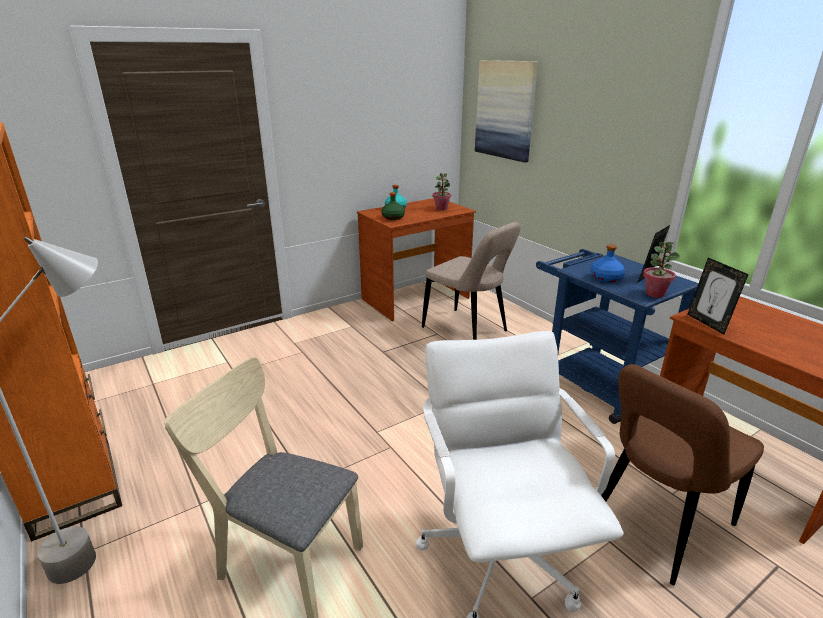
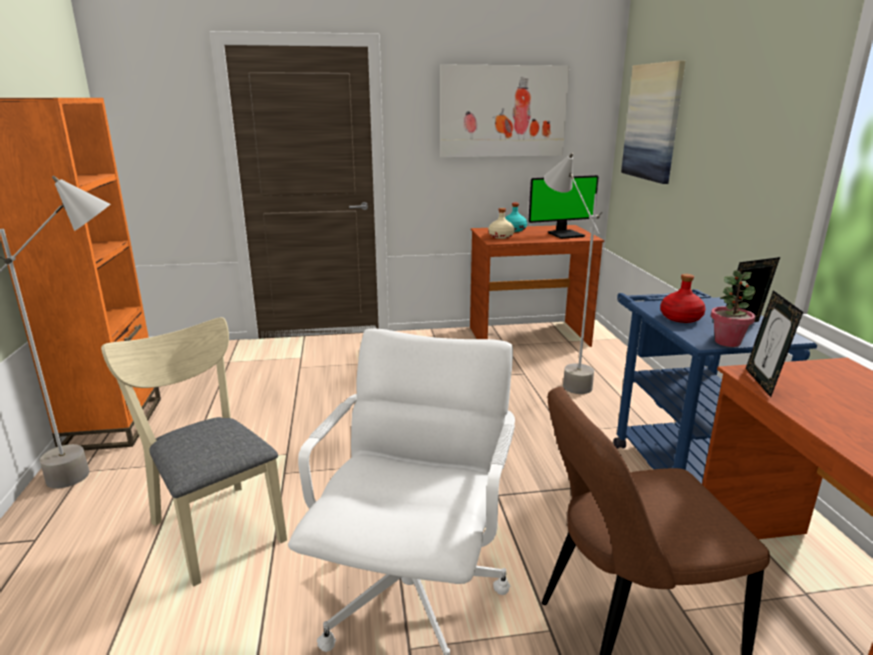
camera: 25 degrees right, 5 degrees down
green bottle [381,192,405,220] -> beige bottle [488,208,515,239]
beige chair [422,222,521,340] -> grey floor lamp [544,153,602,394]
potted plant [433,173,451,211] -> monitor [528,175,599,239]
blue bottle [591,245,625,282] -> red bottle [660,274,706,323]
none -> picture [440,65,570,157]

